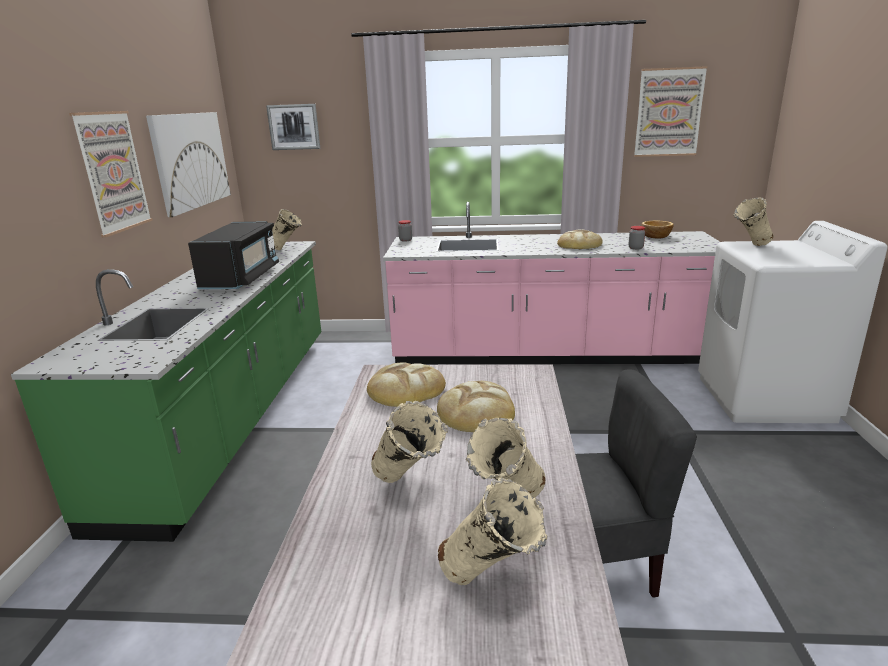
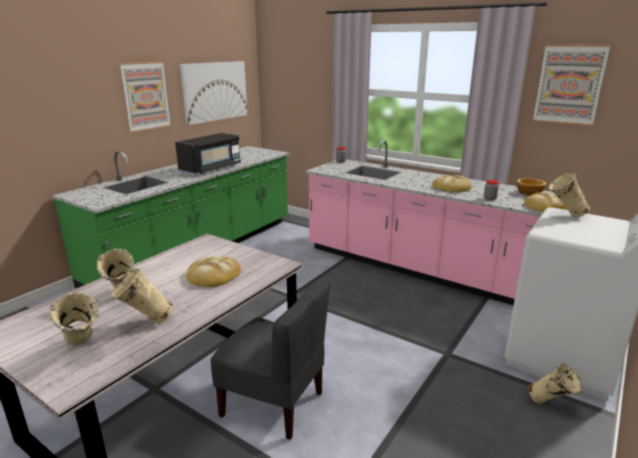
camera: 30 degrees right, 0 degrees up
picture [266,104,320,150] -> none
beige vase [272,209,302,250] -> beige vase moved to [528,363,582,404]
bread [367,362,446,407] -> bread moved to [524,192,568,212]

